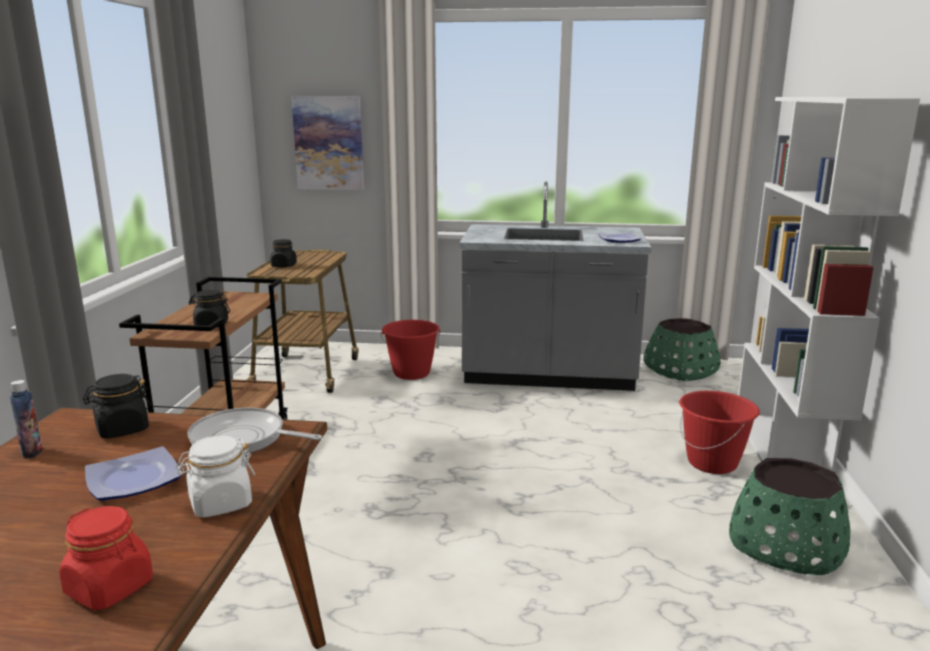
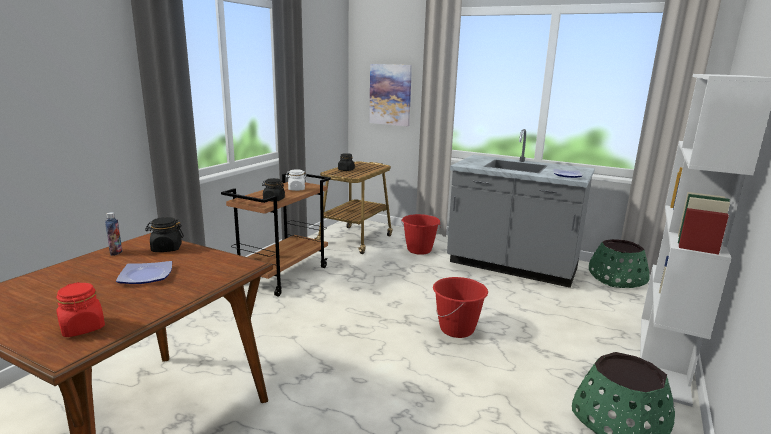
camera: 20 degrees right, 0 degrees up
white jar [176,435,256,518] -> white jar moved to [285,169,307,191]
frying pan [188,408,322,454] -> none
red bucket [679,391,760,474] -> red bucket moved to [433,277,488,338]

